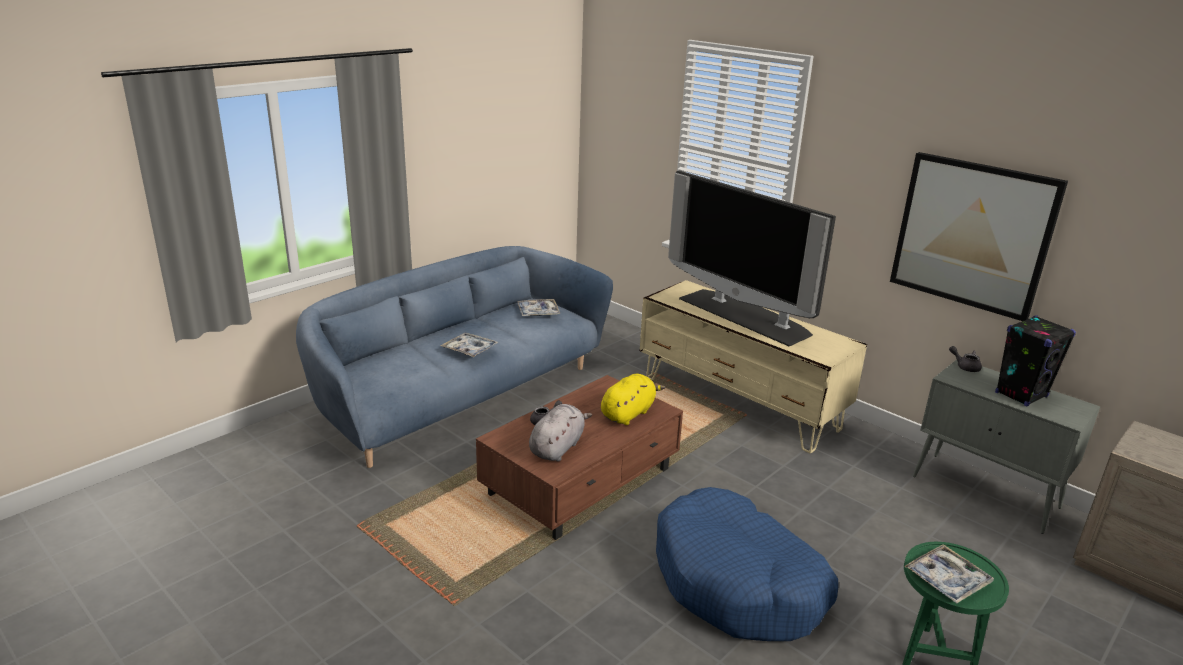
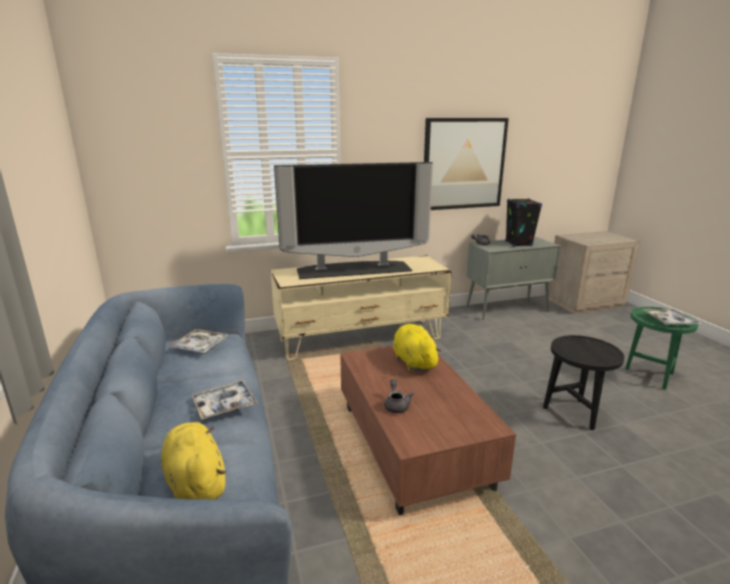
camera: 60 degrees left, 5 degrees down
grey plush toy [529,404,592,462] -> none
blue dog bed [656,487,839,641] -> black side table [543,335,625,430]
none -> yellow plush toy [161,422,226,499]

